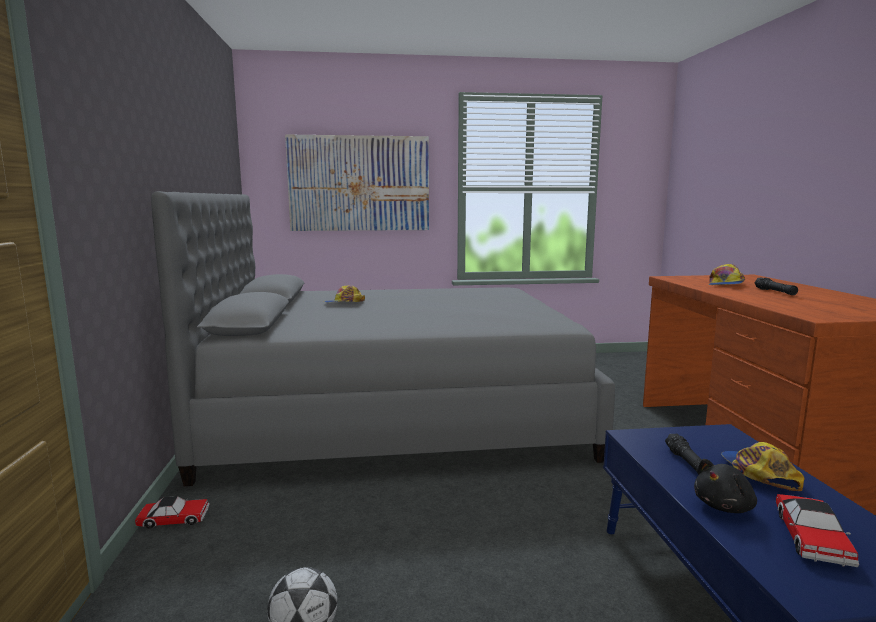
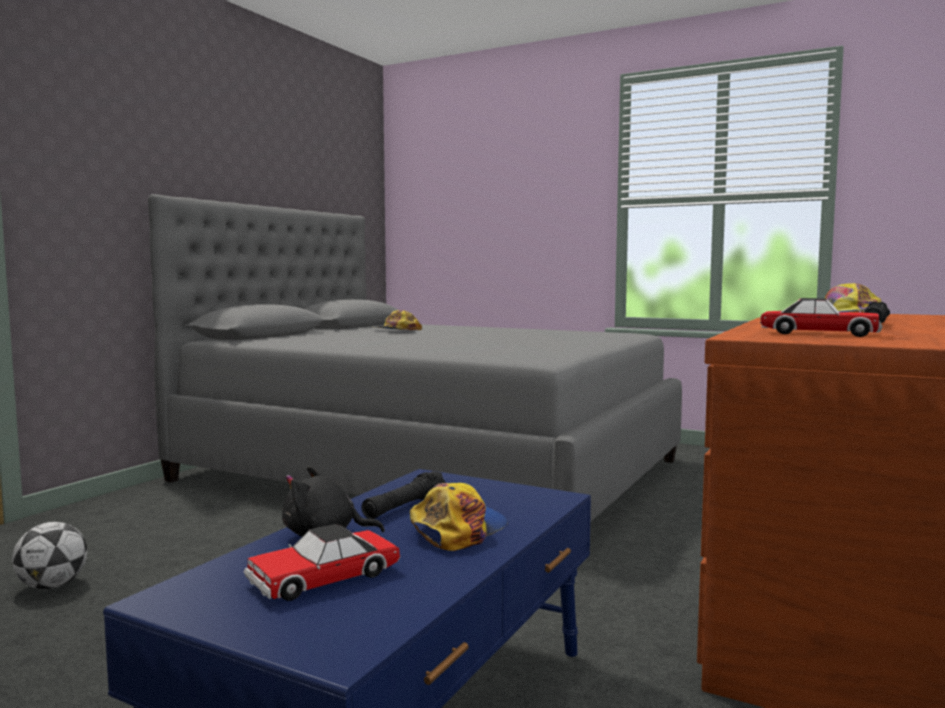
camera: 35 degrees right, 5 degrees down
toy car [135,496,210,529] -> toy car moved to [760,298,883,337]
picture [285,134,429,231] -> none

